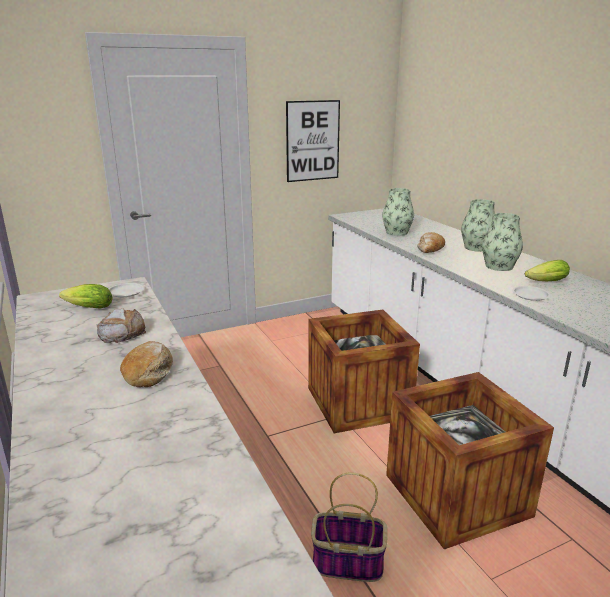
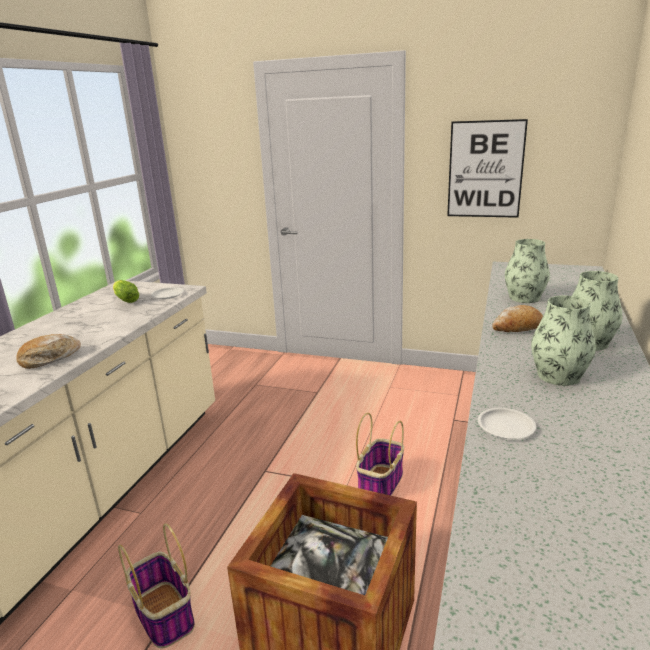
camera: 45 degrees right, 0 degrees up
bread [96,309,146,343] -> none
crate [308,310,420,433] -> basket [356,413,404,496]
lettuce [525,260,570,281] -> none

